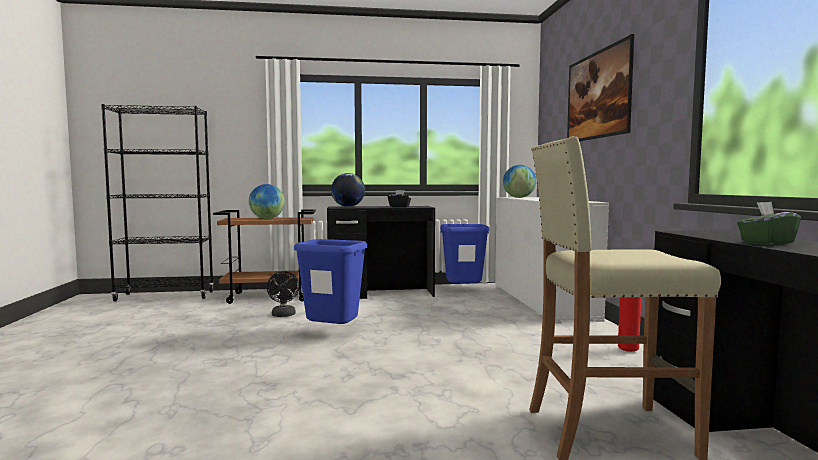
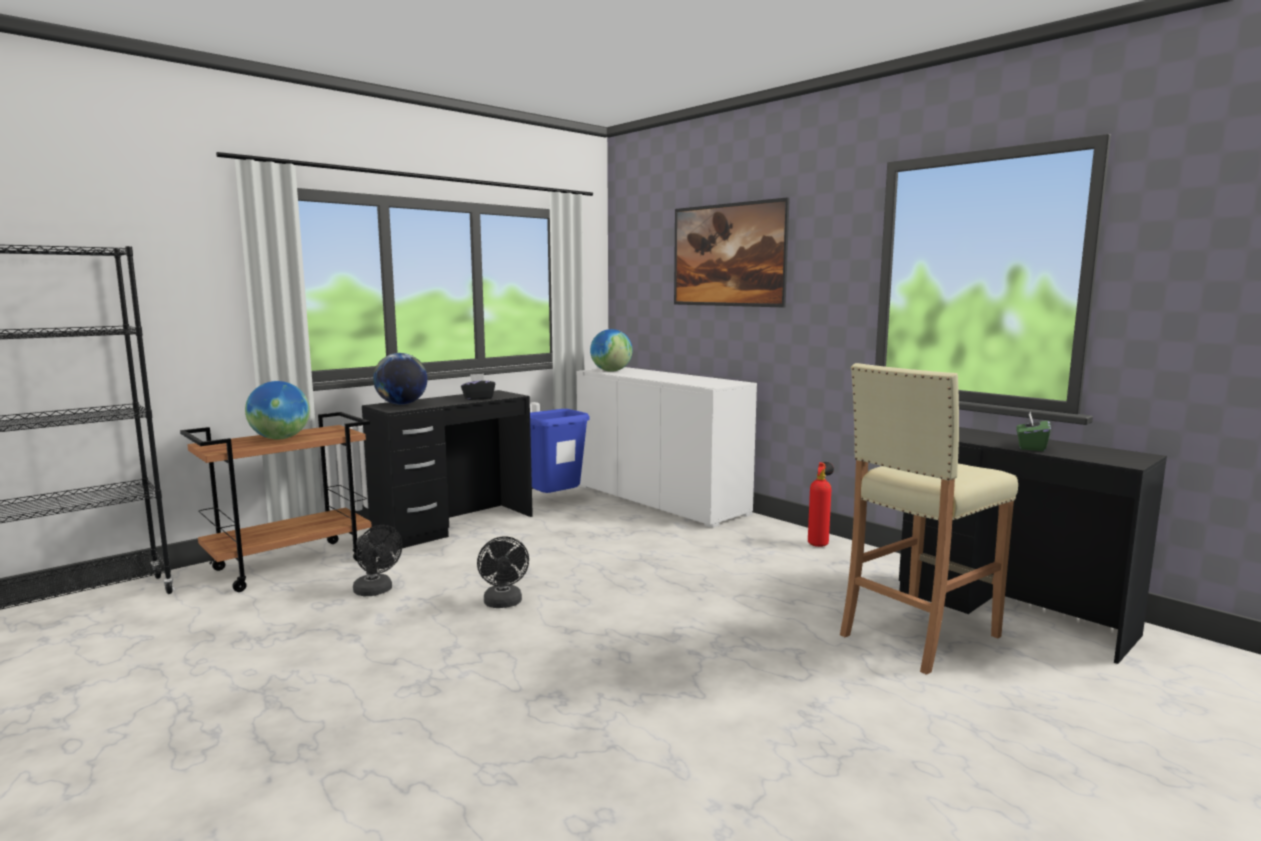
camera: 35 degrees left, 5 degrees up
blue trash can [294,239,367,324] -> black fan [477,536,529,608]

